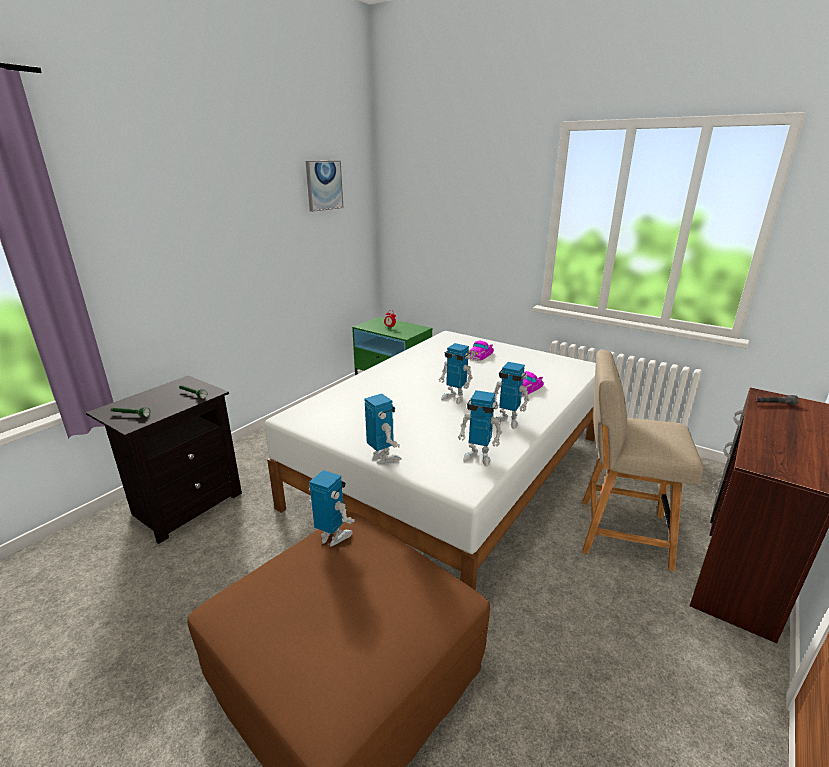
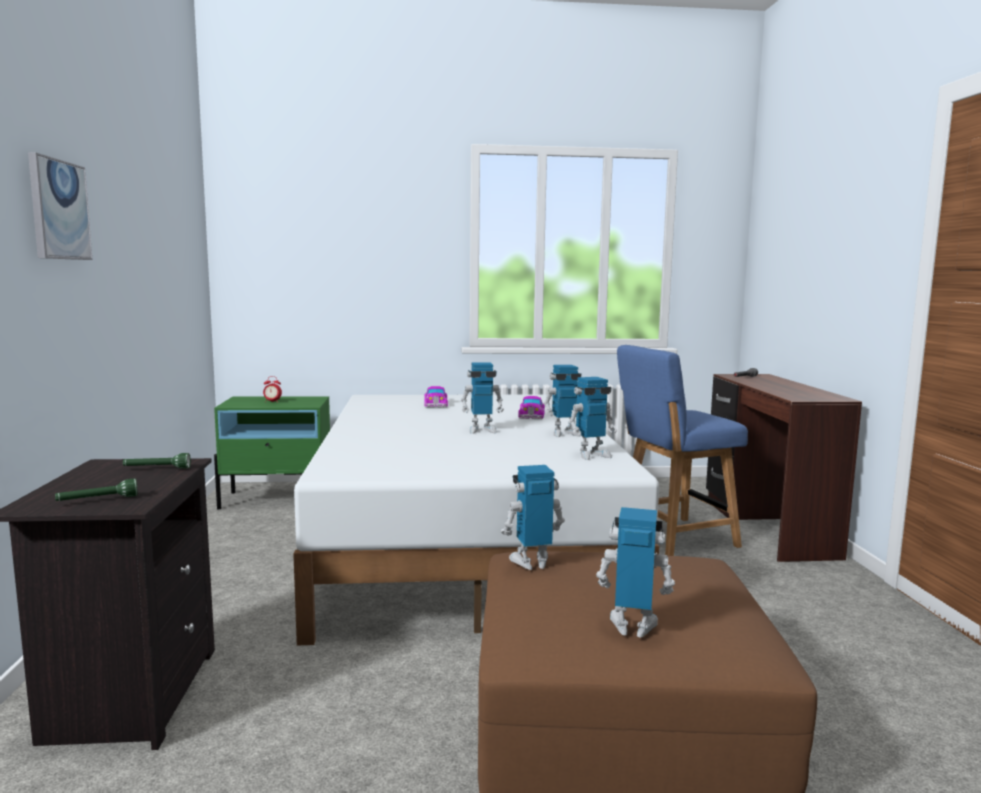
camera: 40 degrees left, 15 degrees down
picture [306,161,343,212] -> picture moved to [28,152,92,260]
toy robot [364,393,401,464] -> toy robot moved to [596,507,675,637]
beige chair [582,350,703,572] -> blue chair [617,345,748,556]

